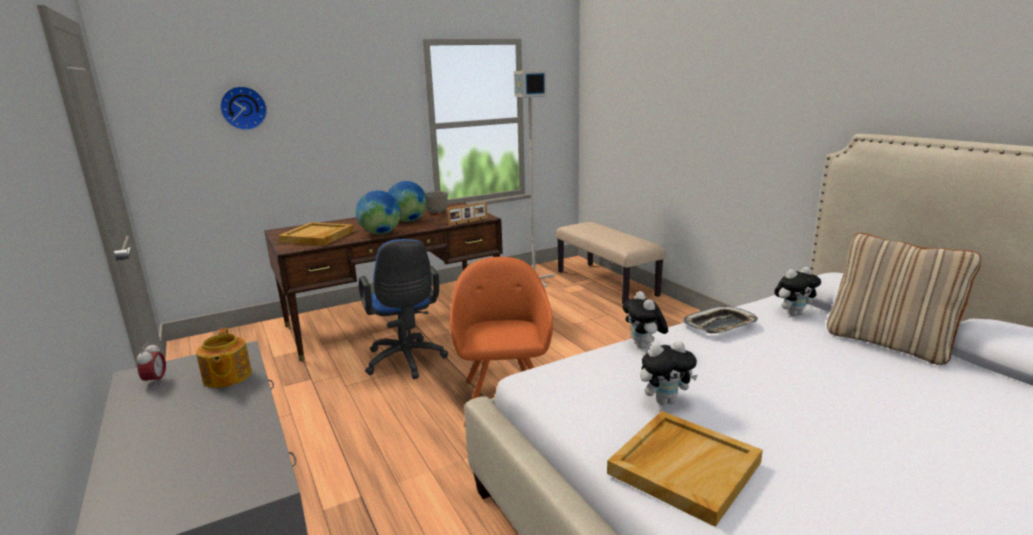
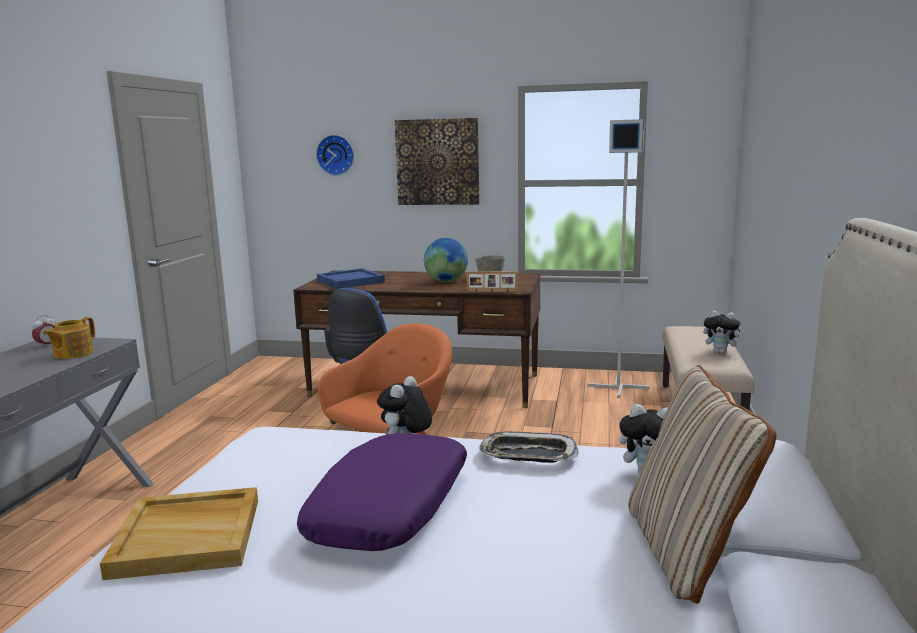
camera: 40 degrees right, 5 degrees down
beige tray [278,222,354,246] -> blue tray [317,268,385,289]
globe [356,190,401,234] -> none
plush toy [640,341,698,405] -> plush toy moved to [703,311,744,354]
none -> purple pillow [297,433,467,551]
none -> picture [395,118,479,205]

